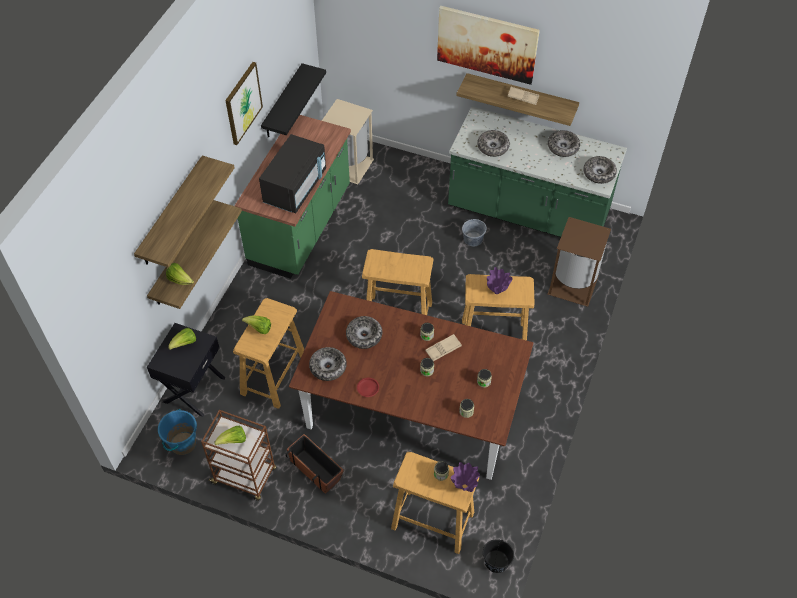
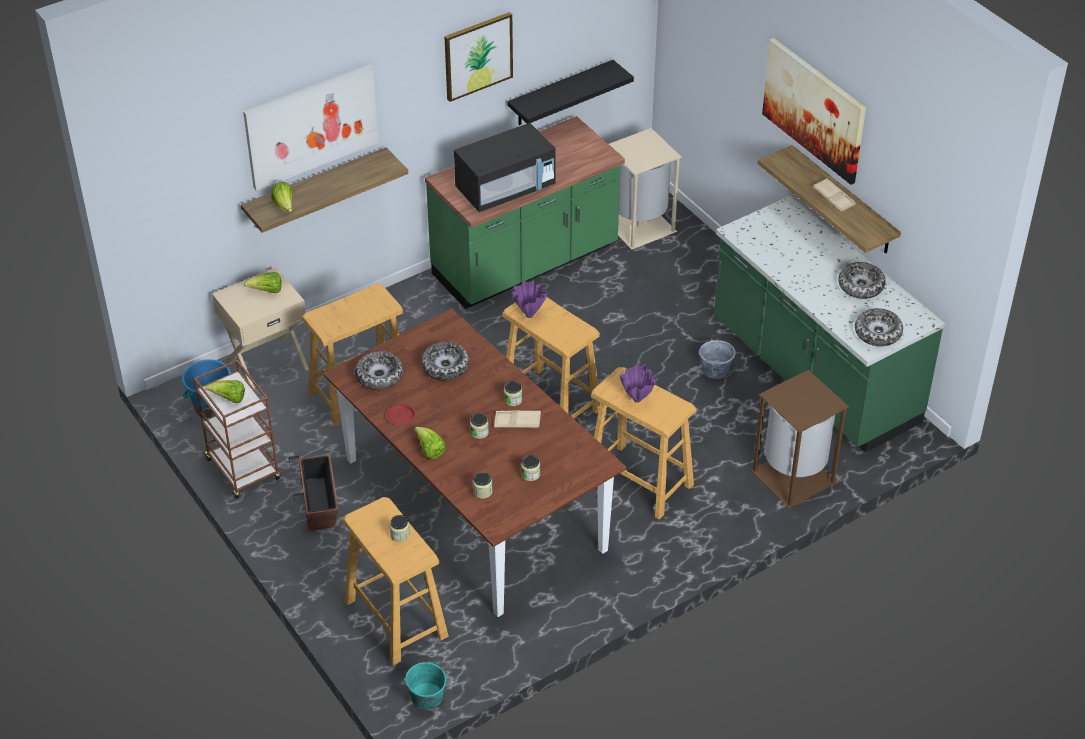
camera: 35 degrees right, 10 degrees down
shelf [134,156,235,268] -> picture [243,64,379,191]
black nightstand [147,323,225,417] -> beige nightstand [212,267,309,391]
lettuce [242,316,271,334] -> lettuce moved to [415,427,446,459]
purple vase [451,462,480,492] -> purple vase moved to [512,280,548,318]
bowl [477,130,510,157] -> none
black bucket [483,539,514,573] -> turquoise bucket [405,662,446,709]

